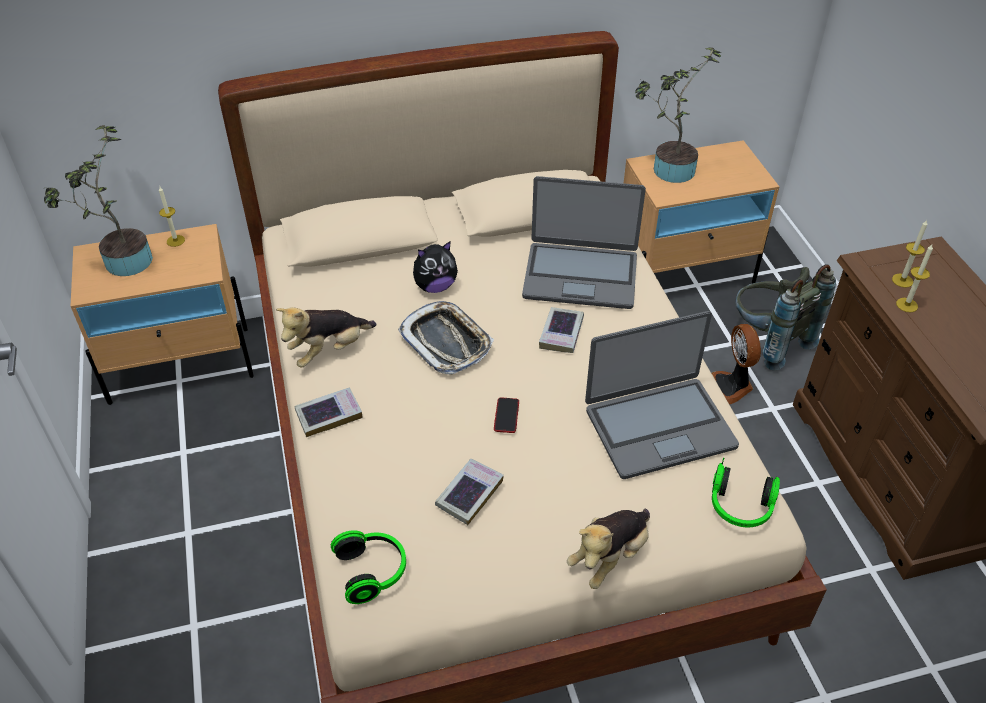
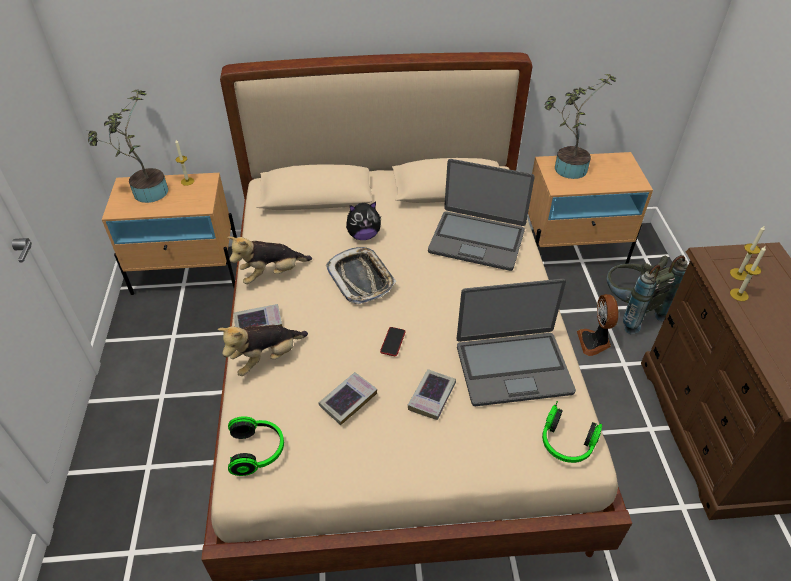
camera: 10 degrees right, 0 degrees up
book [539,307,584,353] -> book moved to [408,369,456,420]
plush toy [567,509,650,589] -> plush toy moved to [218,325,308,376]

